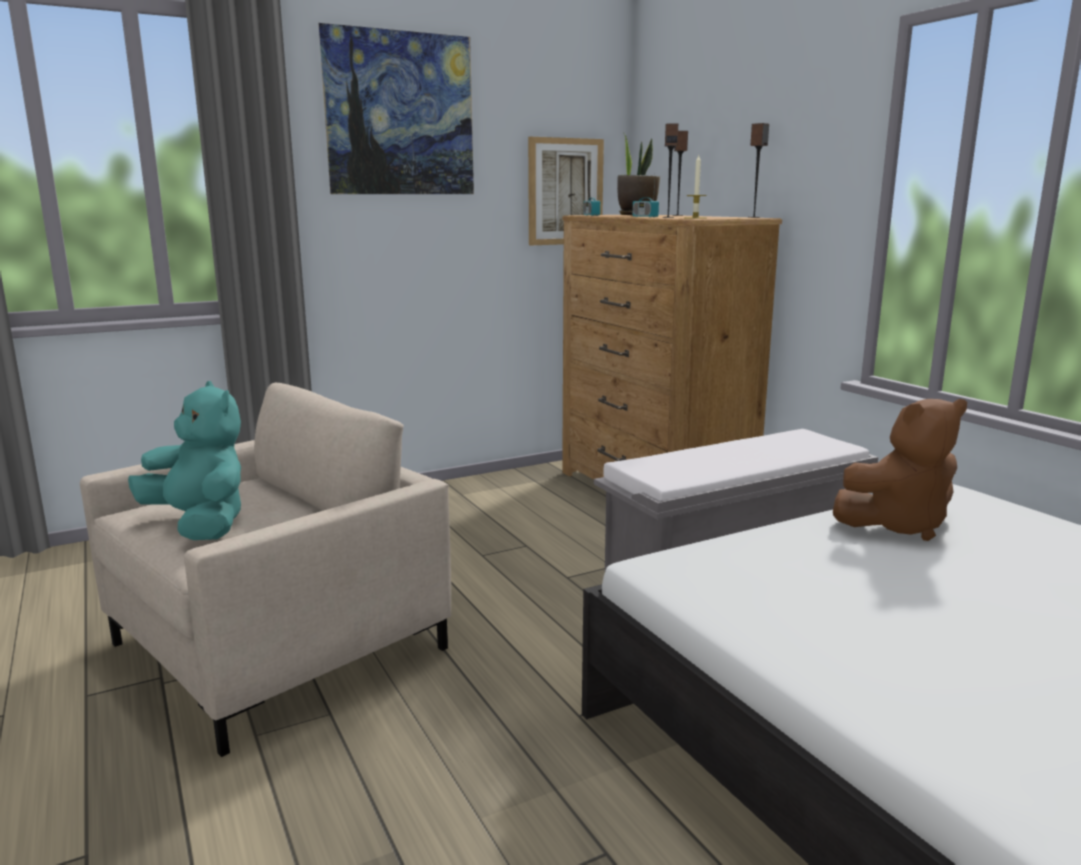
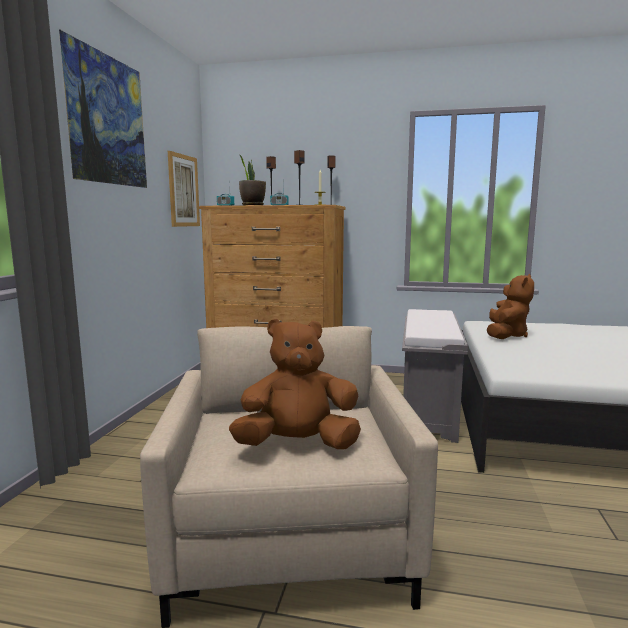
camera: 50 degrees left, 5 degrees down
turquoise plush toy [128,381,241,540] -> brown plush toy [229,319,361,449]

